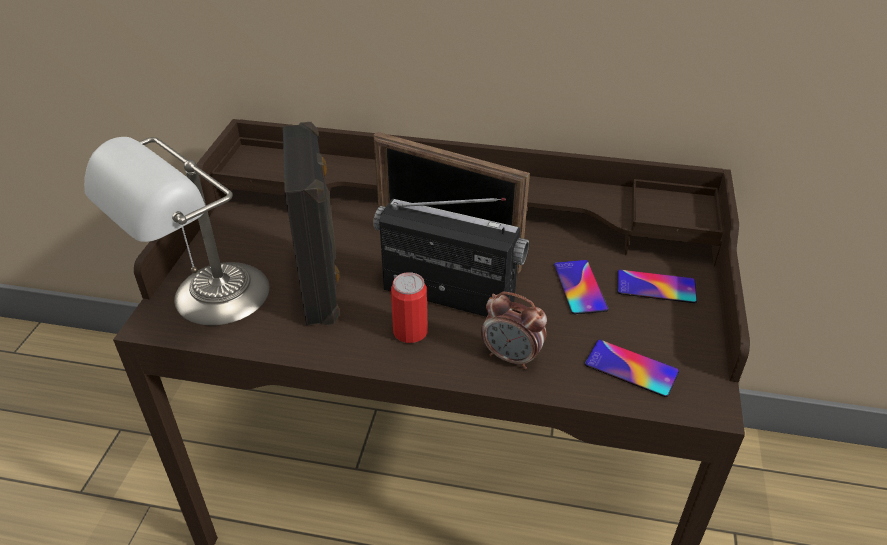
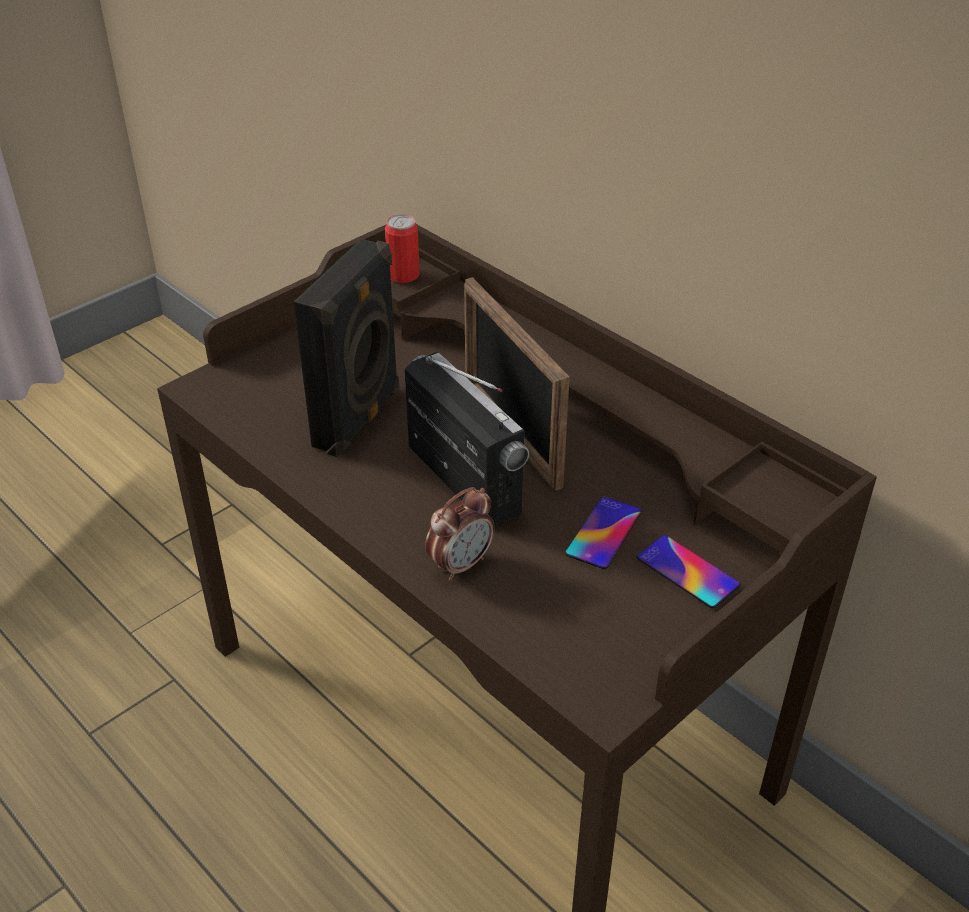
camera: 35 degrees right, 0 degrees up
white table lamp [84,137,270,326] -> none
can [391,272,428,343] -> can moved to [385,214,420,283]
alarm clock [481,292,547,369] -> alarm clock turned 105 degrees counterclockwise [425,487,495,581]
phone [585,340,679,397] -> none

